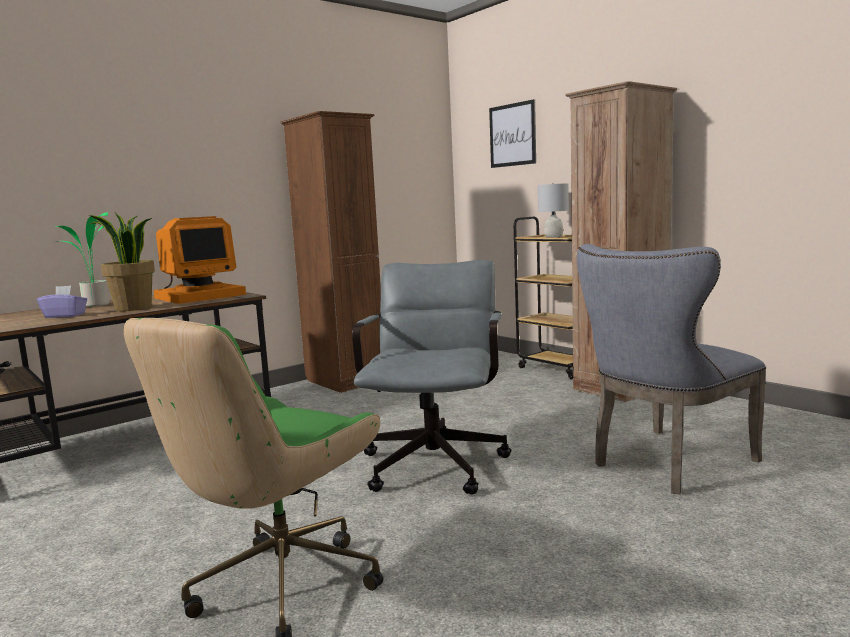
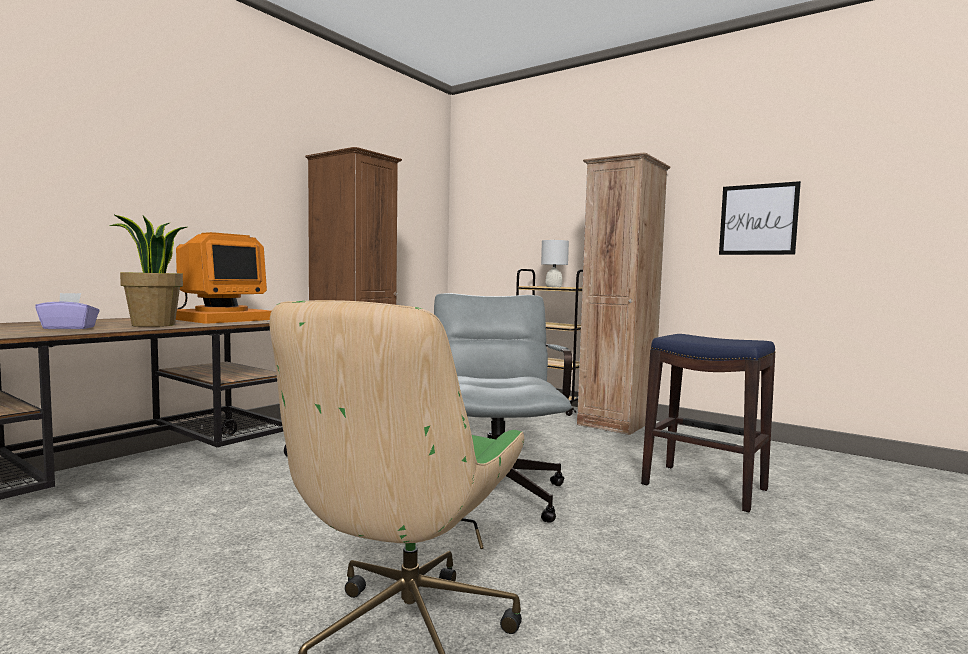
camera: 15 degrees left, 5 degrees down
potted plant [55,212,109,307] -> none
picture [489,99,536,168] -> picture moved to [719,181,801,255]
grey chair [577,244,766,495] -> stool [641,334,775,512]

